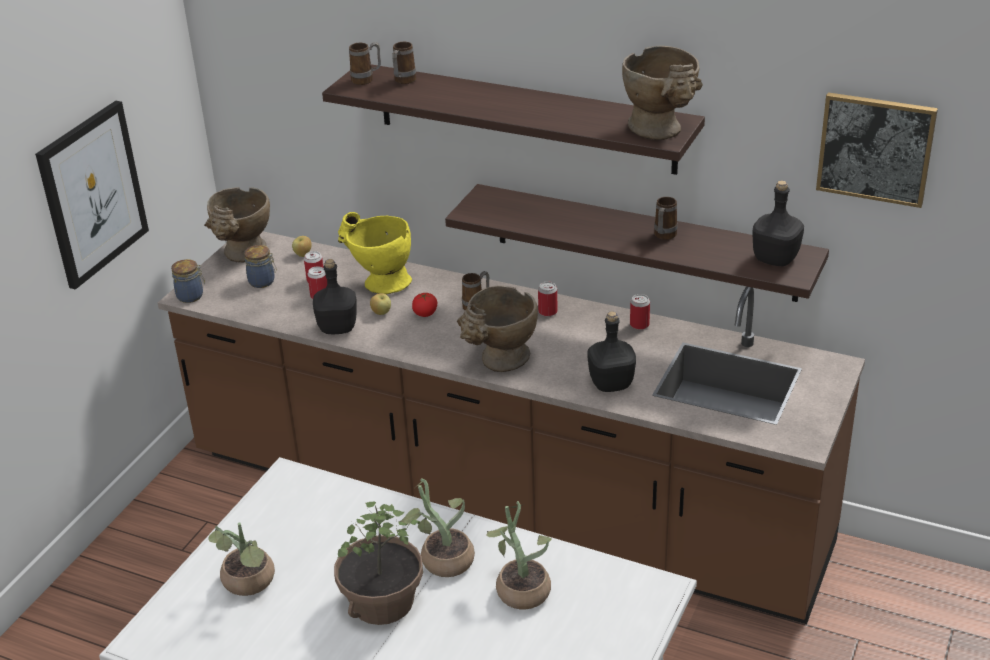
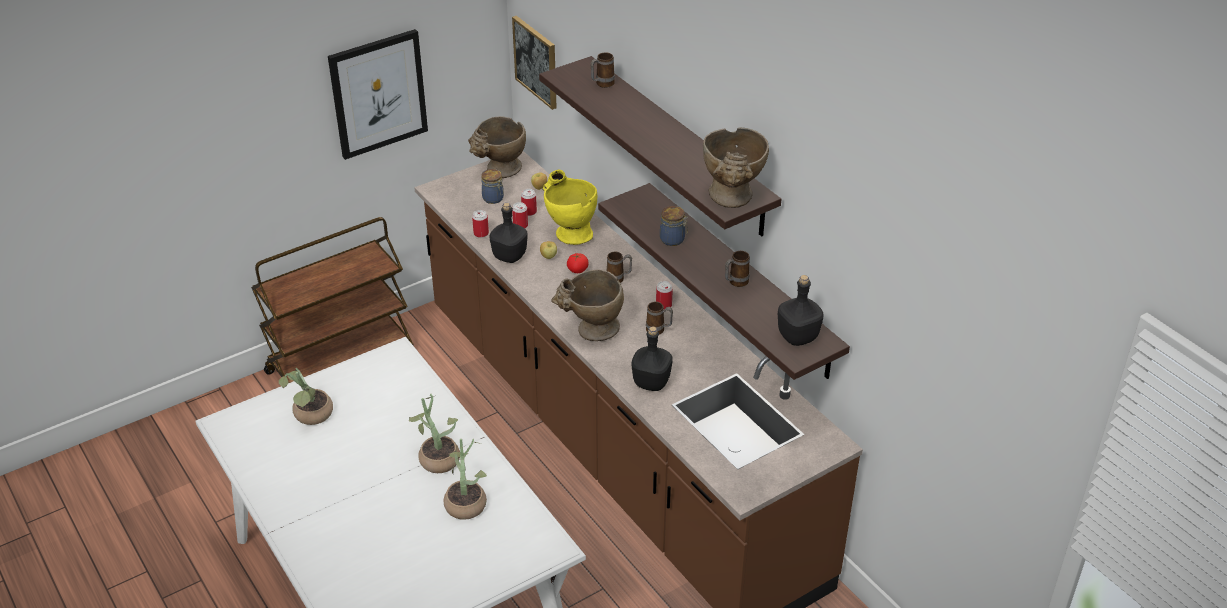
camera: 30 degrees right, 5 degrees up
jar [171,259,205,303] -> jar moved to [660,206,688,246]
potted plant [334,502,423,625] -> none
mug [349,42,381,85] -> mug moved to [646,302,673,335]
can [630,294,650,330] -> can moved to [472,210,489,238]
picture [816,92,938,208] -> picture moved to [512,16,557,110]
none -> brown cart [251,217,414,383]

